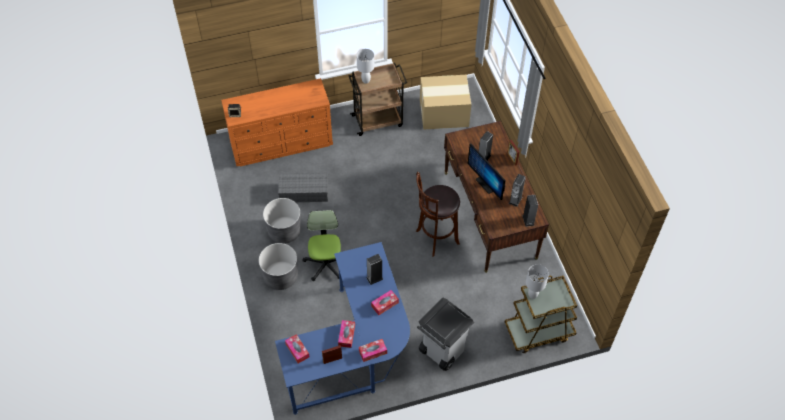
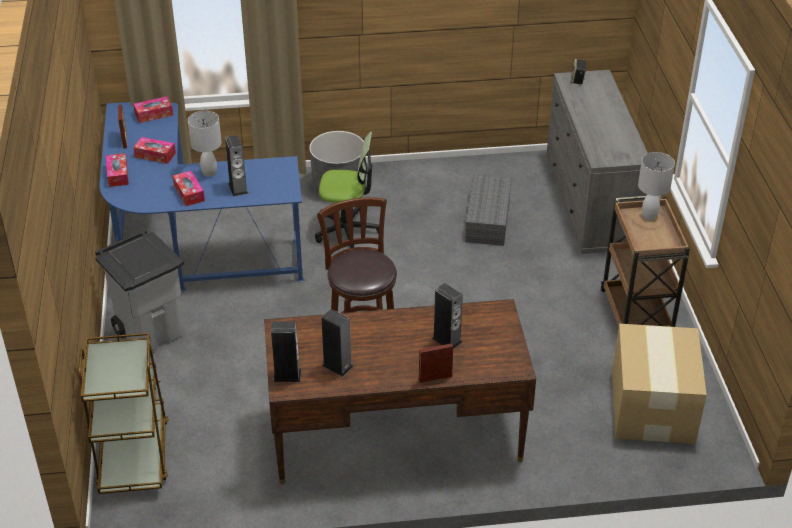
camera: 100 degrees right, 15 degrees down
orange dresser [221,78,333,166] -> grey dresser [546,70,648,254]
grey planter [263,198,301,244] -> none
monitor [468,144,505,200] -> none
white table lamp [526,264,549,299] -> white table lamp moved to [188,111,222,177]

